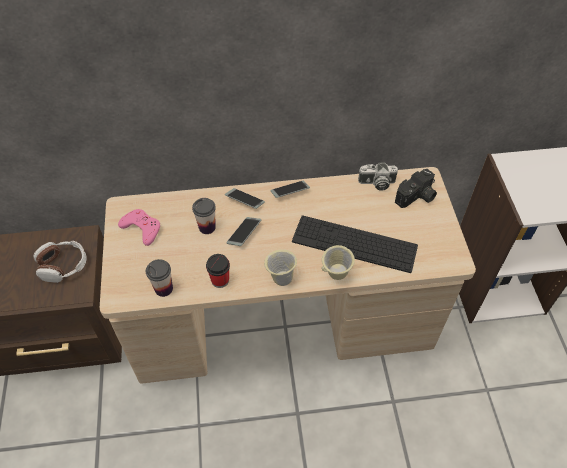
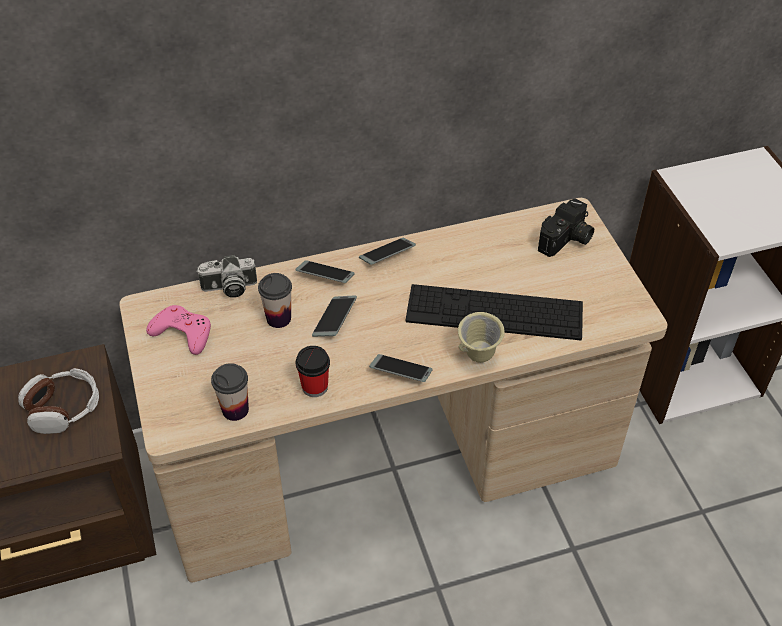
camera: 10 degrees left, 5 degrees down
beige mug [264,249,297,286] -> phone [369,354,433,382]
camera [358,162,398,191] -> camera moved to [196,255,257,298]

